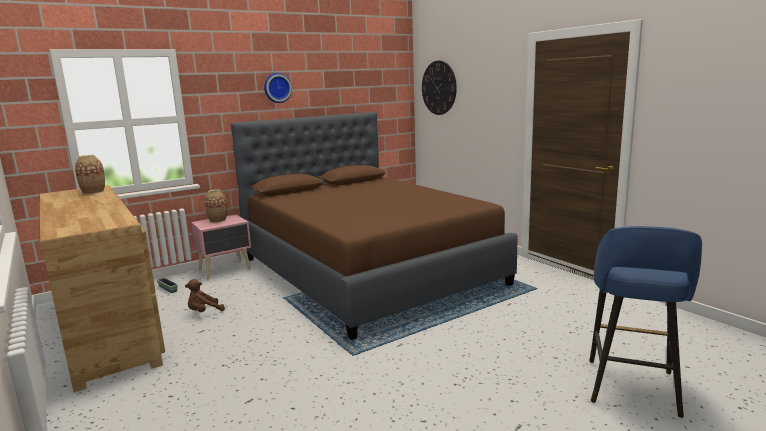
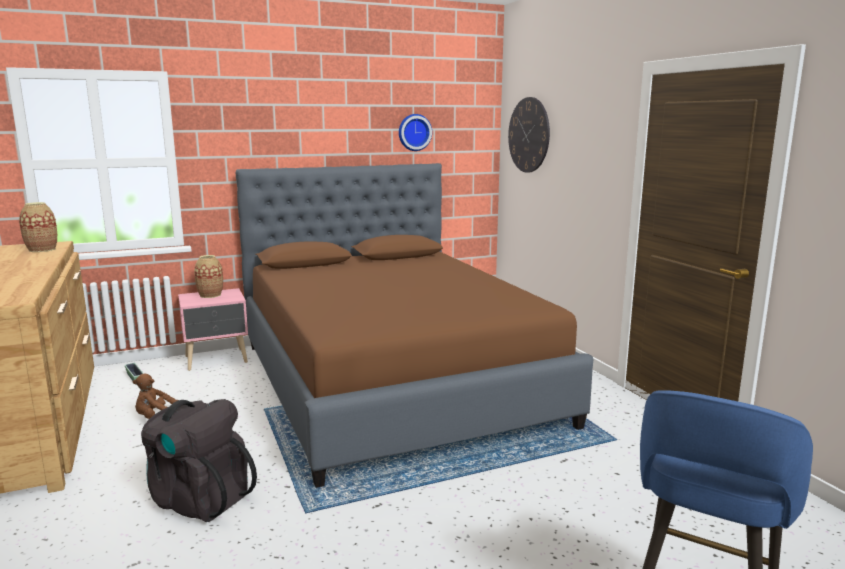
camera: 10 degrees right, 0 degrees up
wall clock [264,73,292,103] -> wall clock moved to [399,114,432,151]
none -> black backpack [141,399,257,522]

